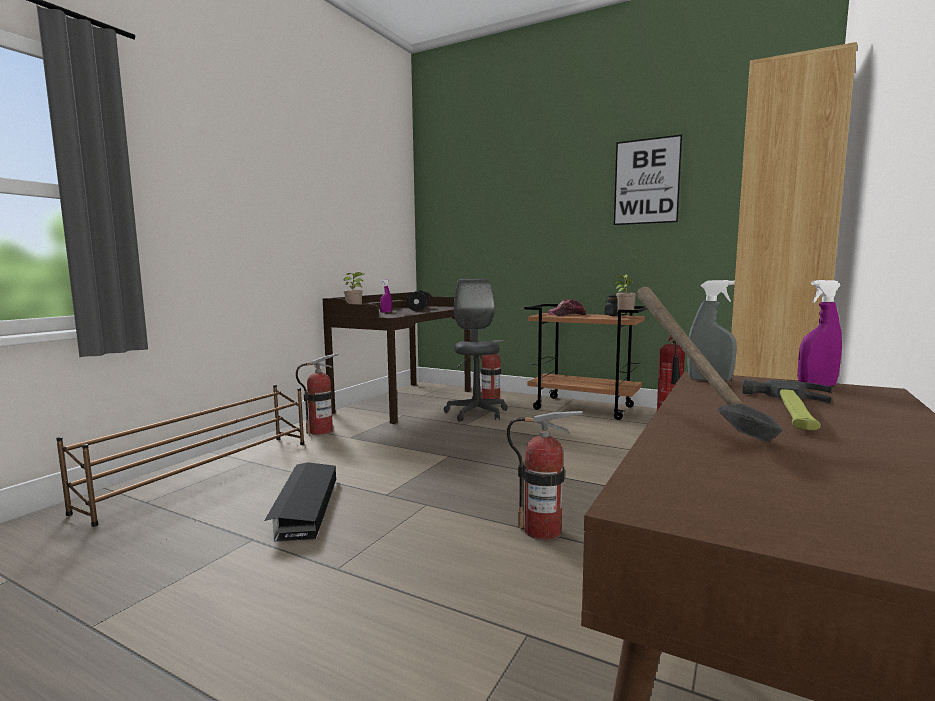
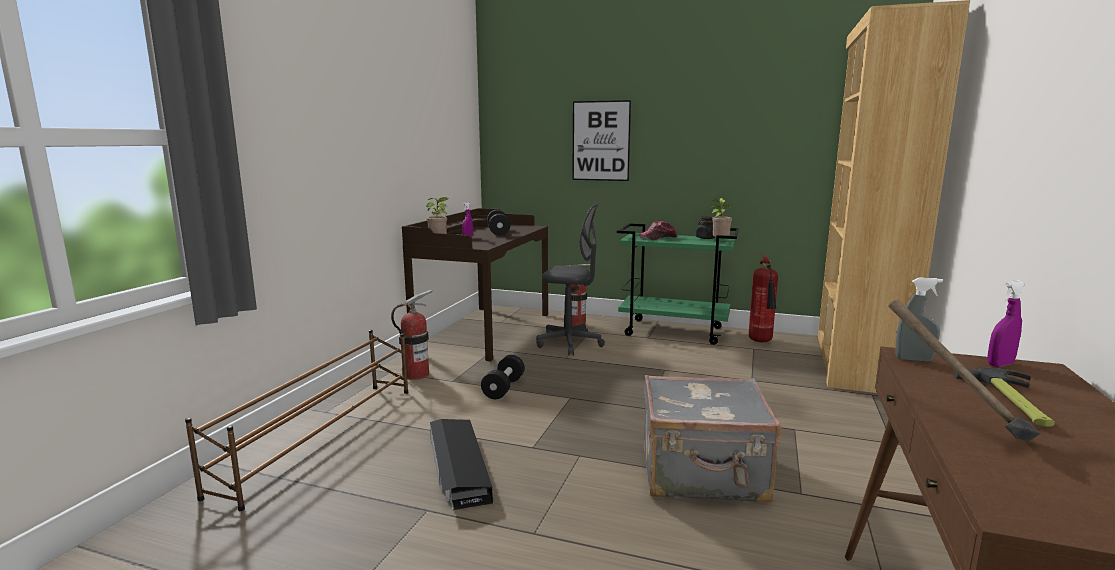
camera: 10 degrees left, 5 degrees up
grey office chair [444,279,508,422] -> grey office chair turned 120 degrees clockwise [536,203,605,355]
fire extinguisher [507,411,583,540] -> grey suitcase [644,375,781,503]
brown cart [524,304,647,420] -> green cart [617,223,739,345]
picture [614,134,682,225] -> picture moved to [572,100,631,181]
none -> black dumbbell [481,355,525,399]

